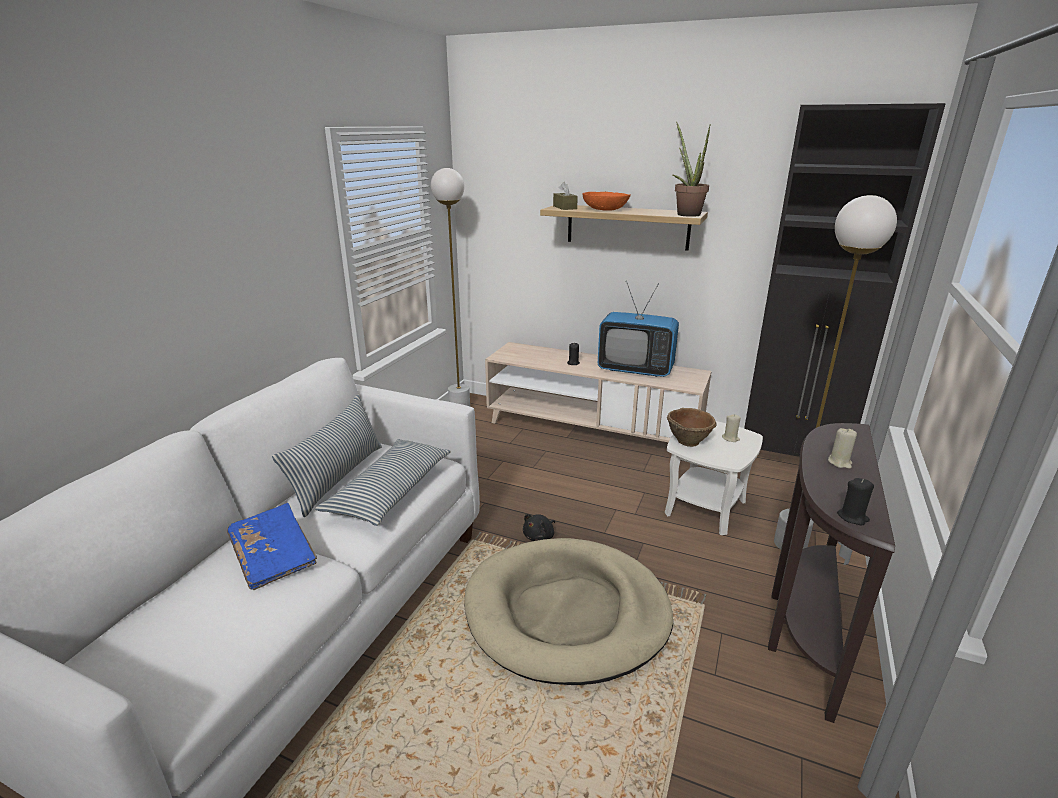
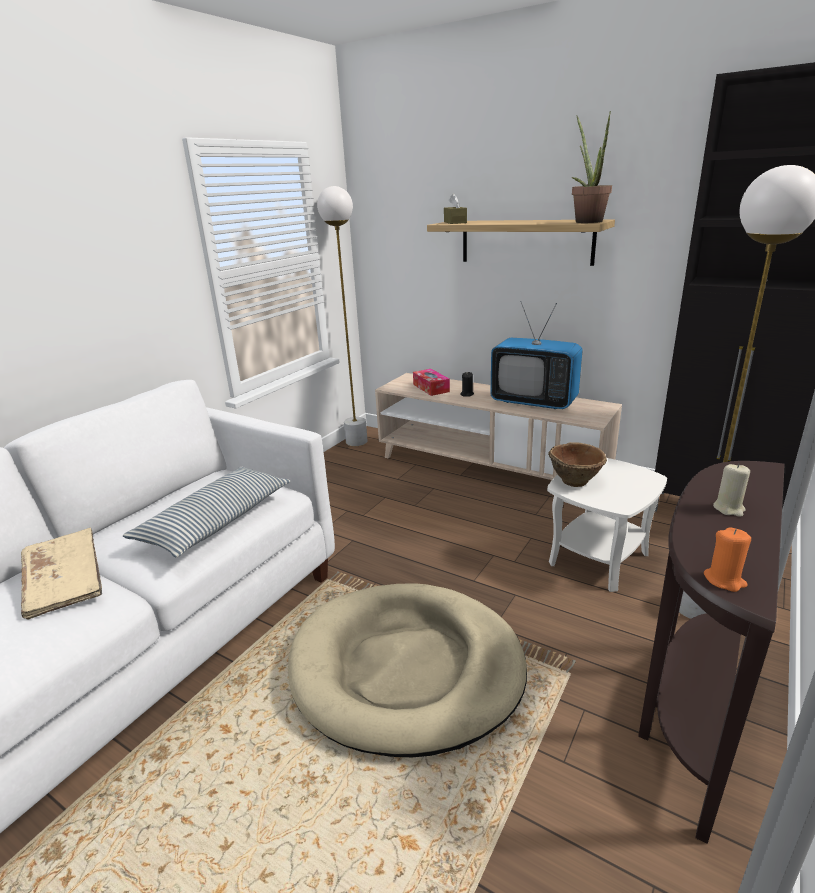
camera: 10 degrees right, 0 degrees up
blue book [227,503,317,590] -> beige book [21,528,102,620]
pillow [272,395,382,517] -> none
black plush toy [523,514,555,541] -> none
orange bowl [583,192,631,211] -> none
beige candle [722,414,741,442] -> none
black candle [837,478,874,525] -> orange candle [704,527,751,592]
none -> tissue box [413,369,450,396]

